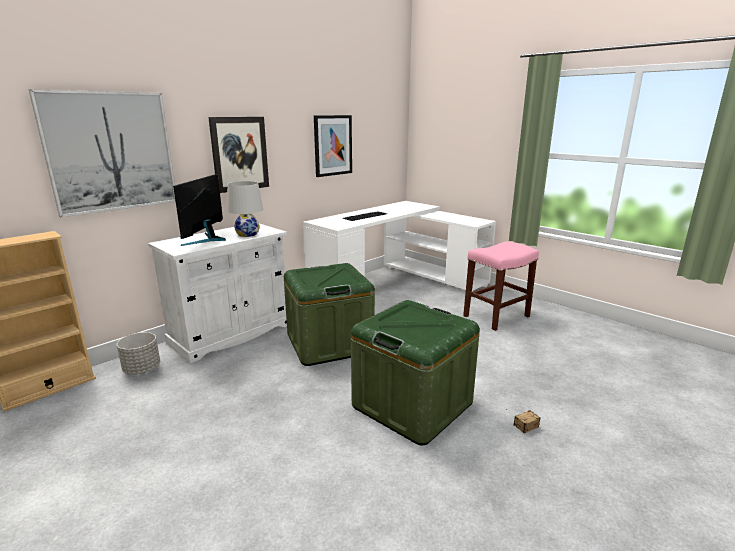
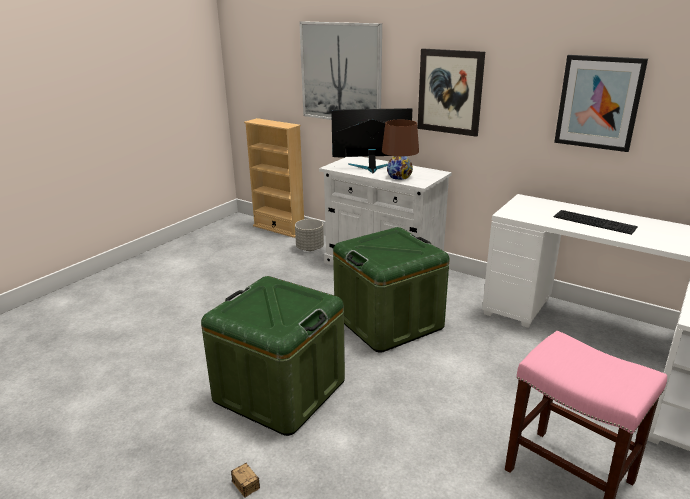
camera: 80 degrees right, 5 degrees up
white table lamp [227,181,263,237] -> brown table lamp [382,119,419,180]

